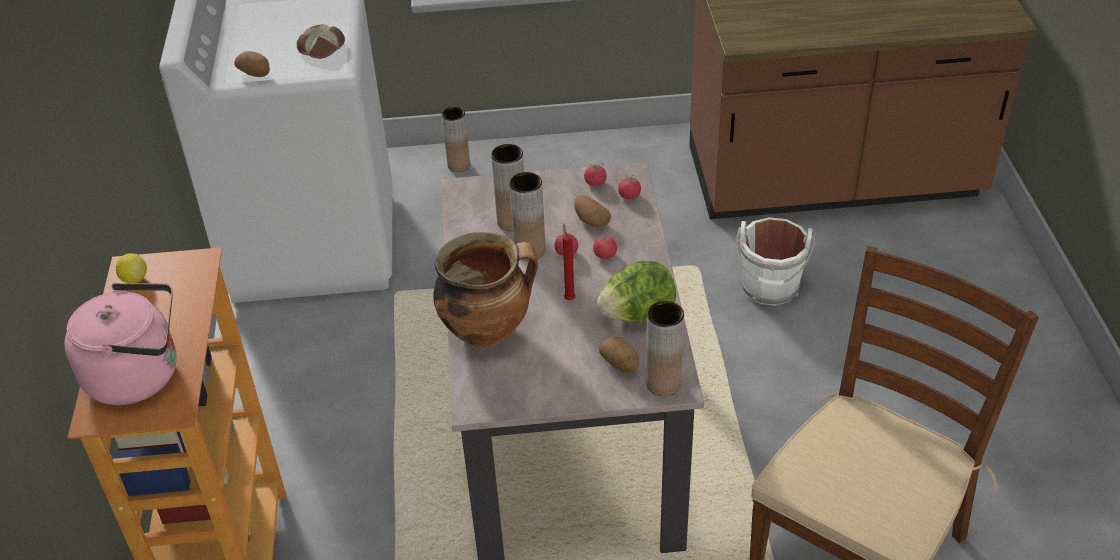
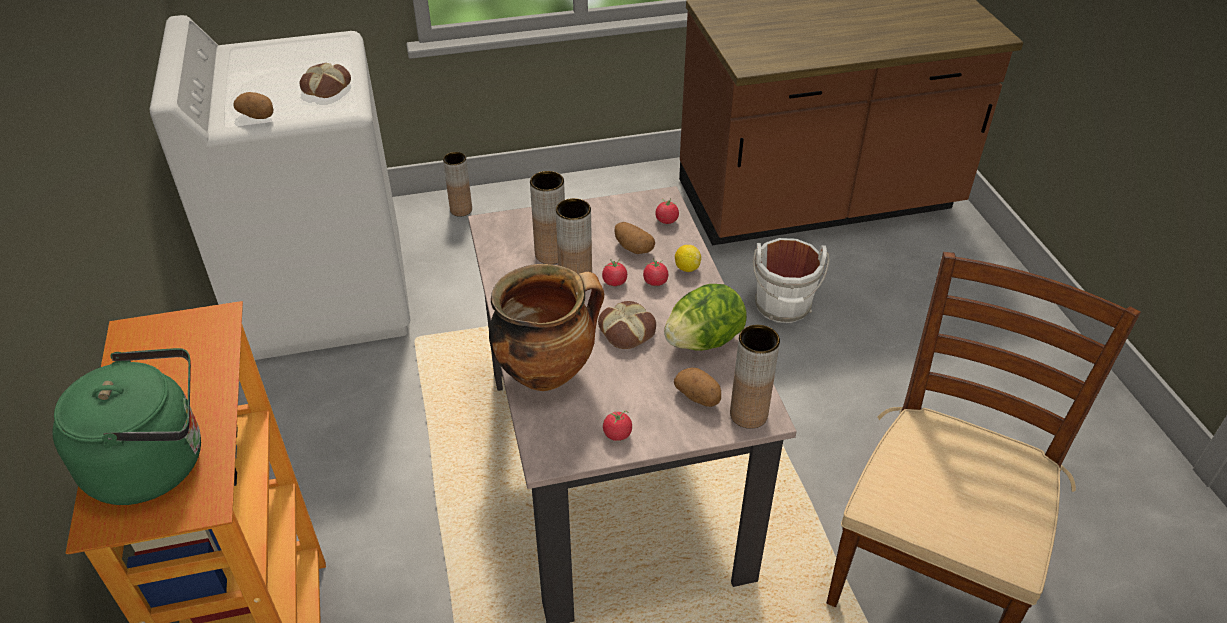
camera: 10 degrees left, 0 degrees up
pink kettle [64,283,177,405] -> green kettle [52,348,201,505]
lemon [116,253,147,283] -> lemon moved to [675,245,701,272]
red candle [563,224,575,300] -> bread [598,301,656,349]
tomato [584,163,607,186] -> tomato moved to [603,411,632,441]

